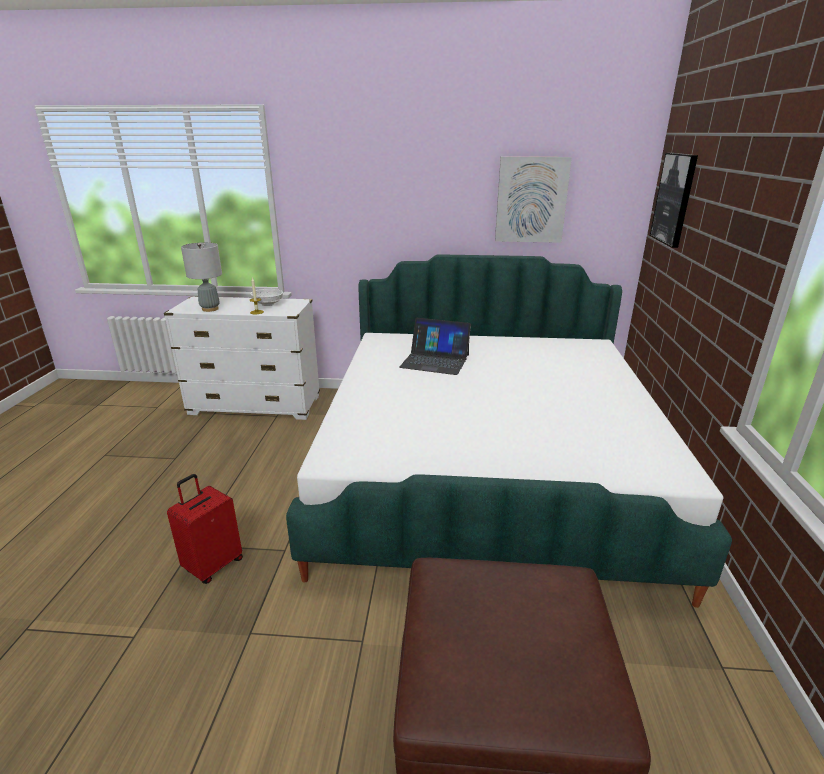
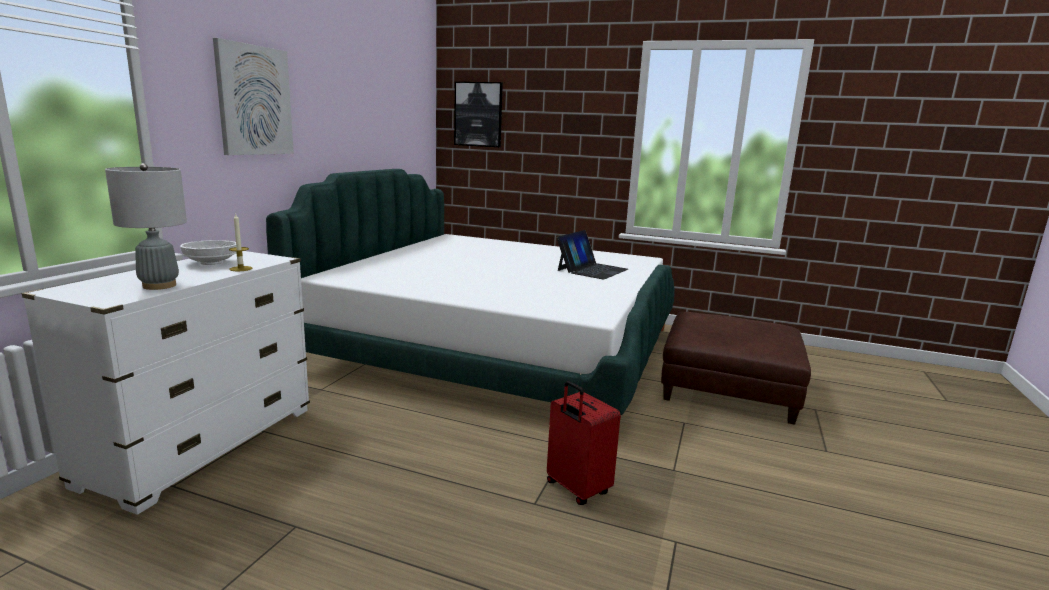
camera: 75 degrees left, 10 degrees down
laptop [399,318,471,375] -> laptop moved to [557,230,628,280]
picture [495,157,572,243] -> picture moved to [213,38,294,155]

